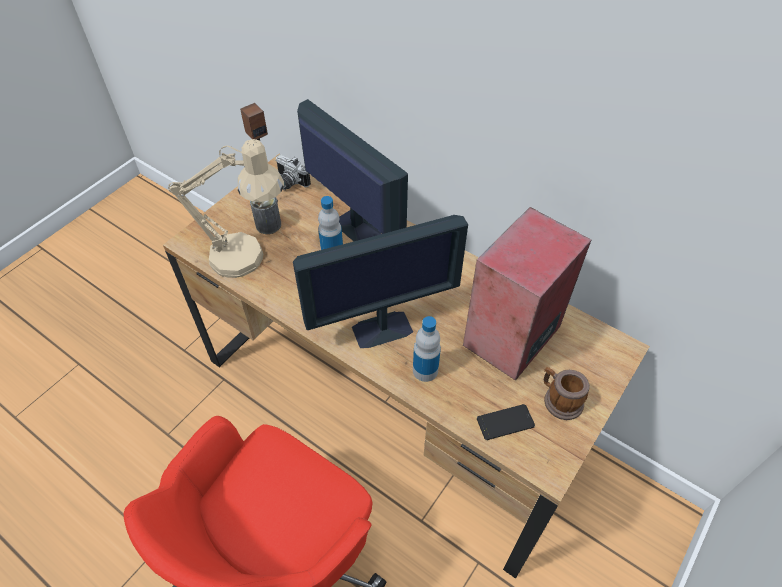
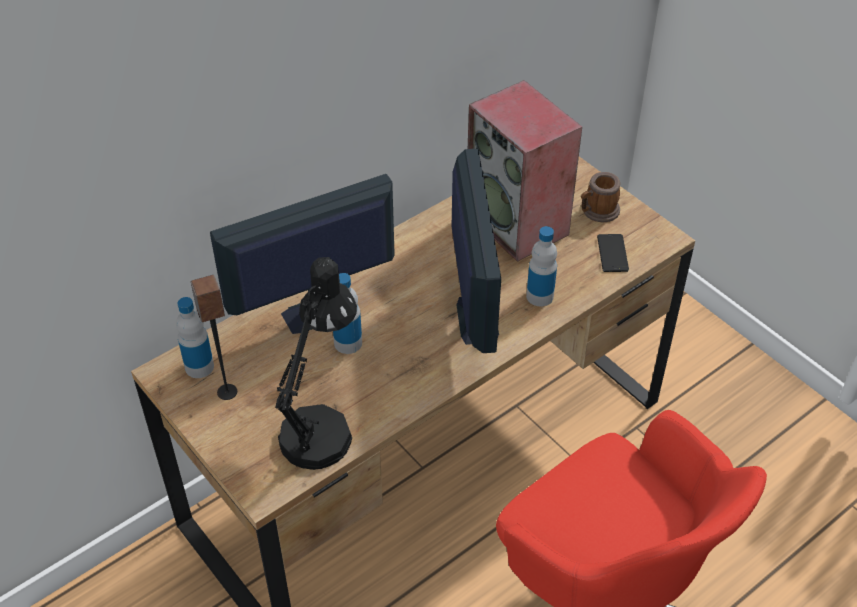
camera: 75 degrees left, 5 degrees down
beige table lamp [168,139,284,278] -> black table lamp [275,257,357,470]
can [250,197,281,234] -> none
camera [275,154,311,190] -> bottle [176,297,214,378]

